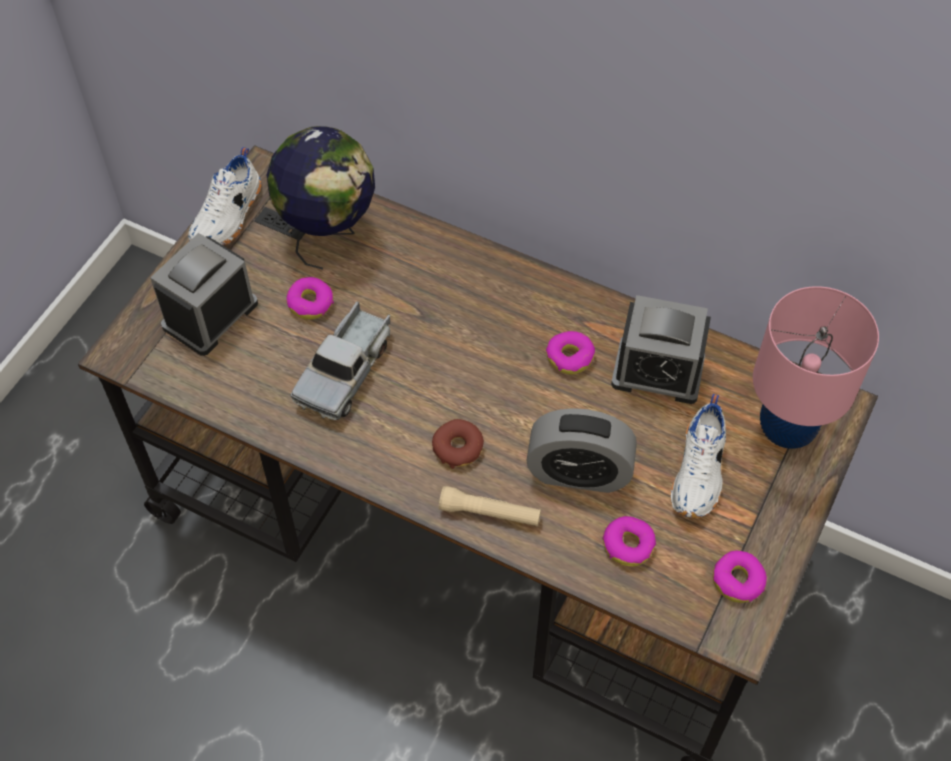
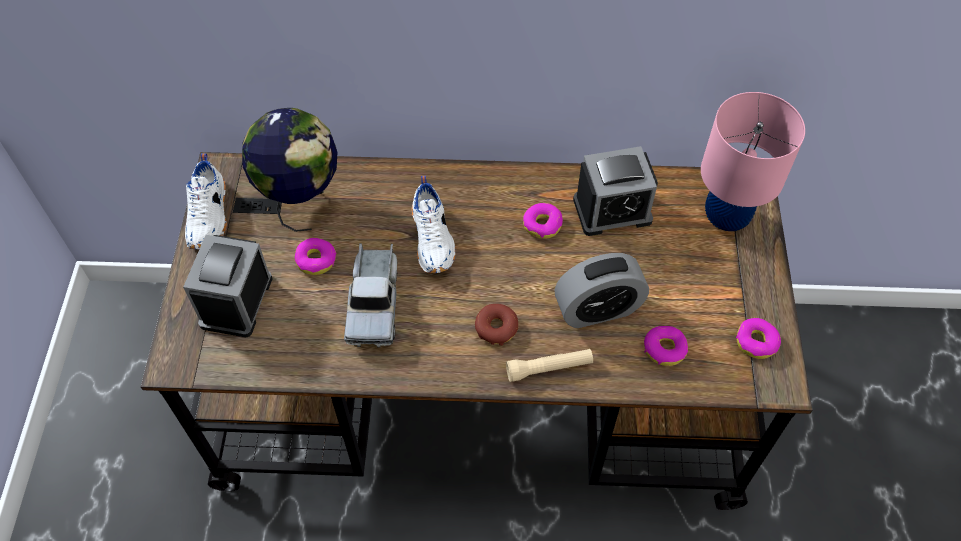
camera: 25 degrees left, 0 degrees up
white shoe [671,394,726,518] -> white shoe moved to [411,176,456,273]

